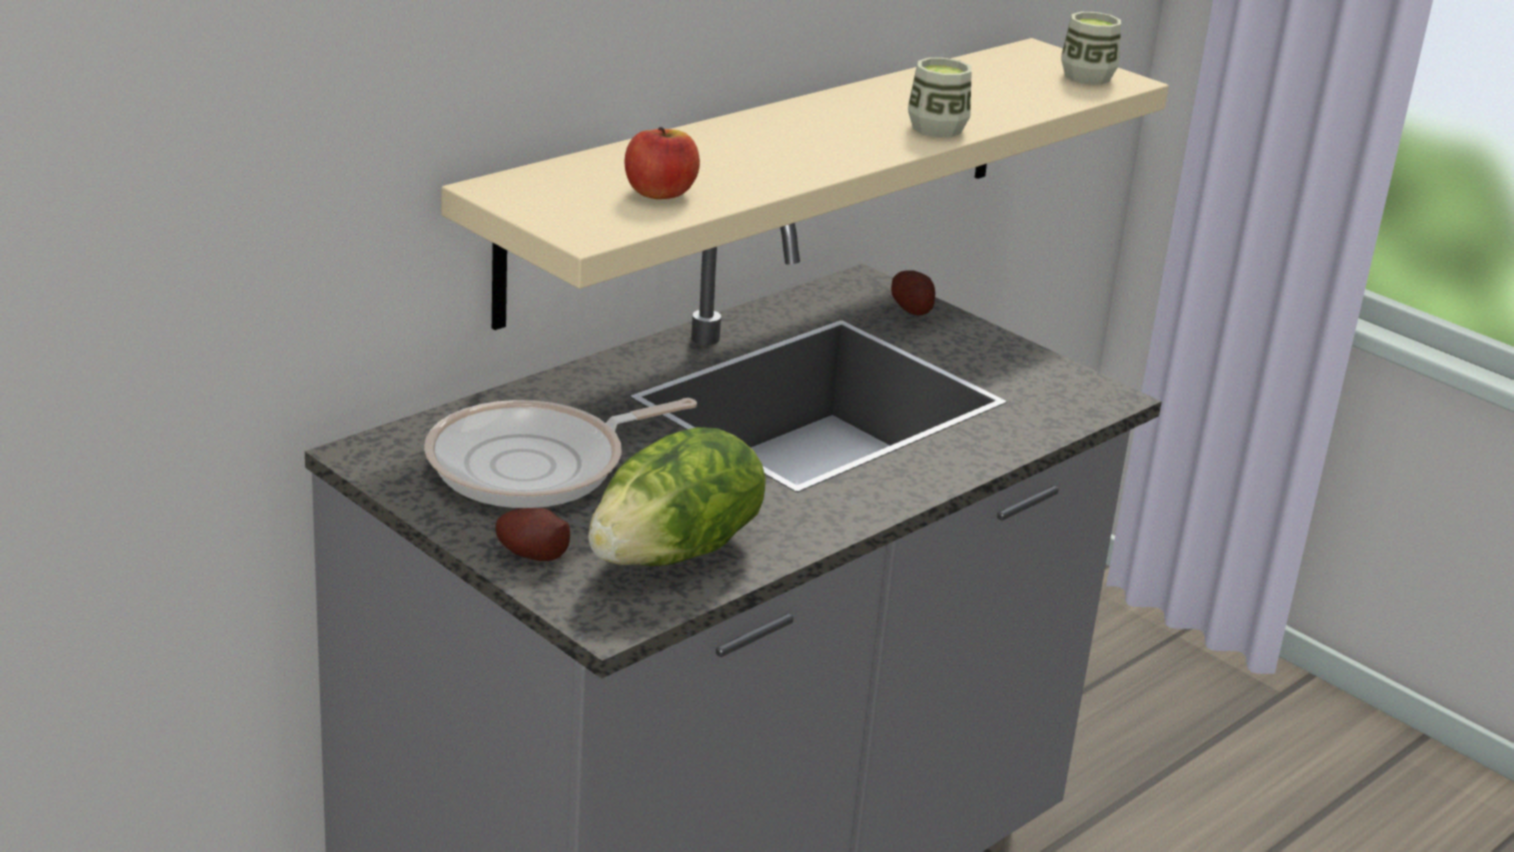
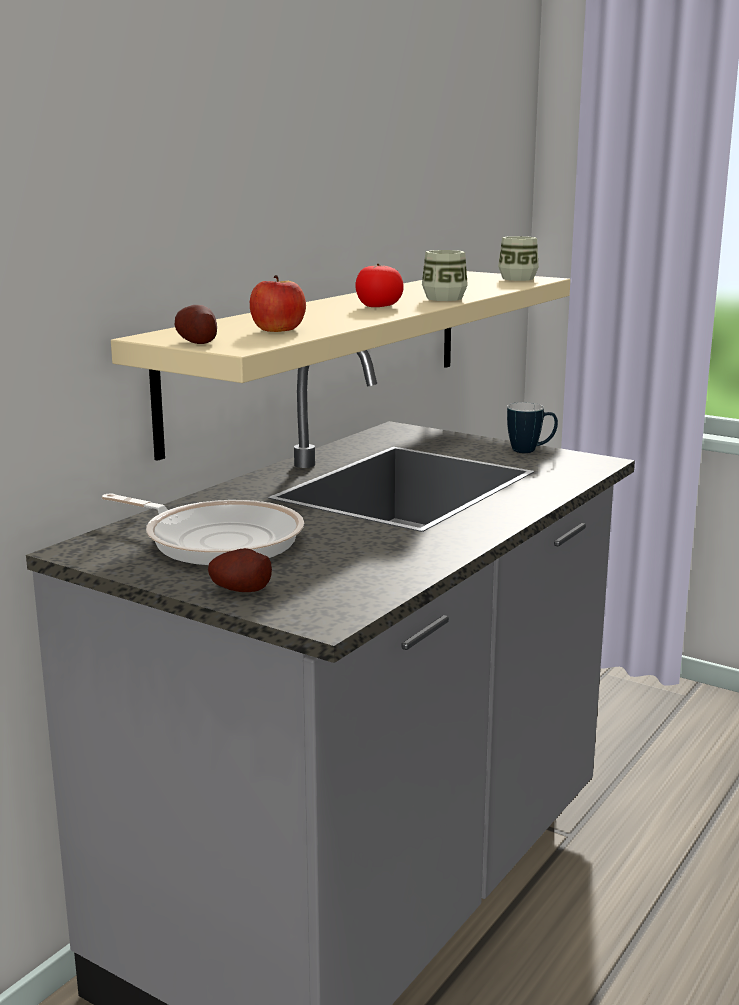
camera: 10 degrees left, 10 degrees down
frying pan [424,398,697,508] -> frying pan turned 105 degrees counterclockwise [102,493,304,565]
lettuce [588,427,766,566] -> none
potato [891,270,935,315] -> potato moved to [175,305,217,344]
none -> tomato [355,264,404,307]
none -> mug [507,402,558,453]

